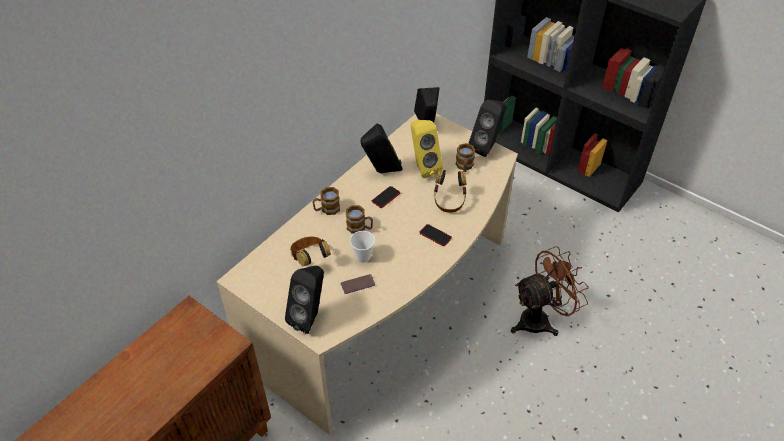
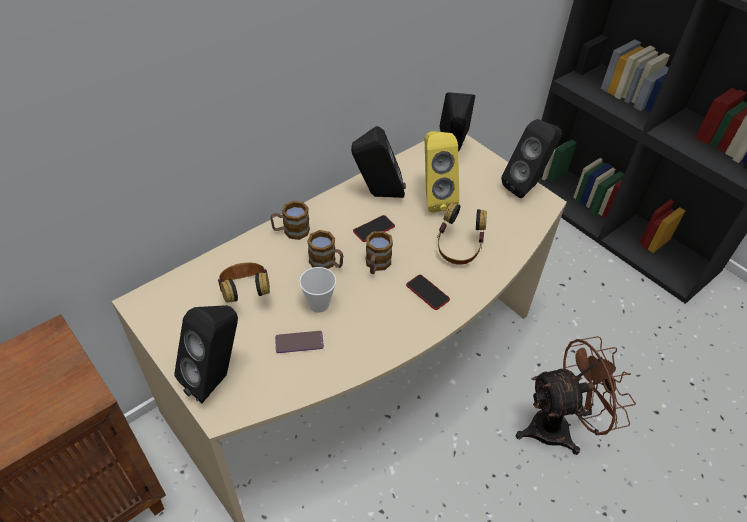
camera: 10 degrees right, 0 degrees up
mug [456,143,475,172] -> mug moved to [366,231,393,274]

